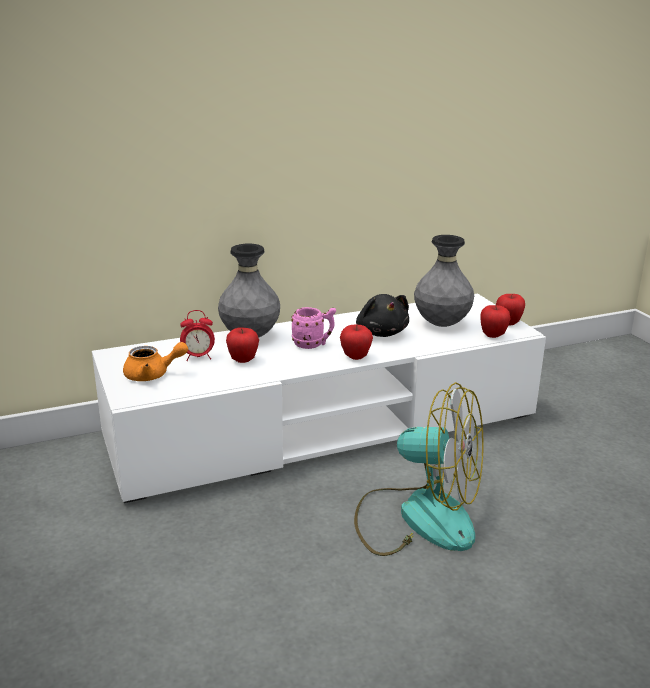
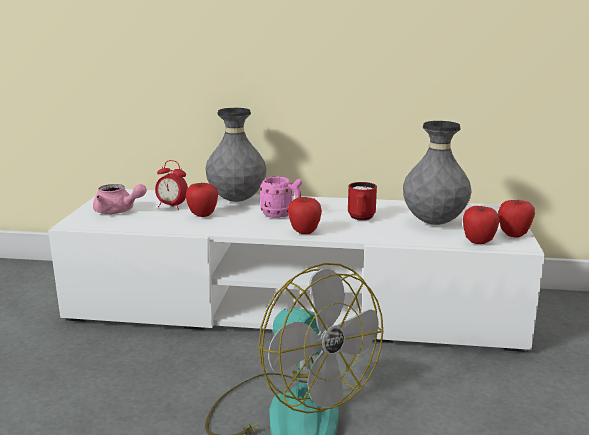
camera: 30 degrees right, 5 degrees down
orange teapot [123,342,188,381] -> pink teapot [93,184,147,214]
black plush toy [356,294,409,337] -> red mug [348,182,377,220]

